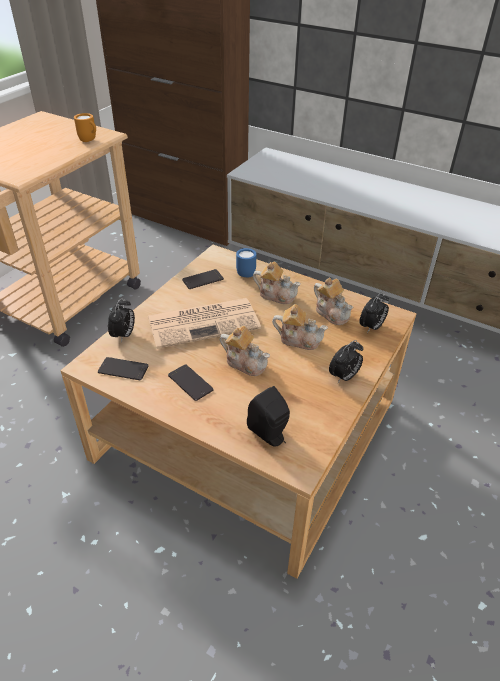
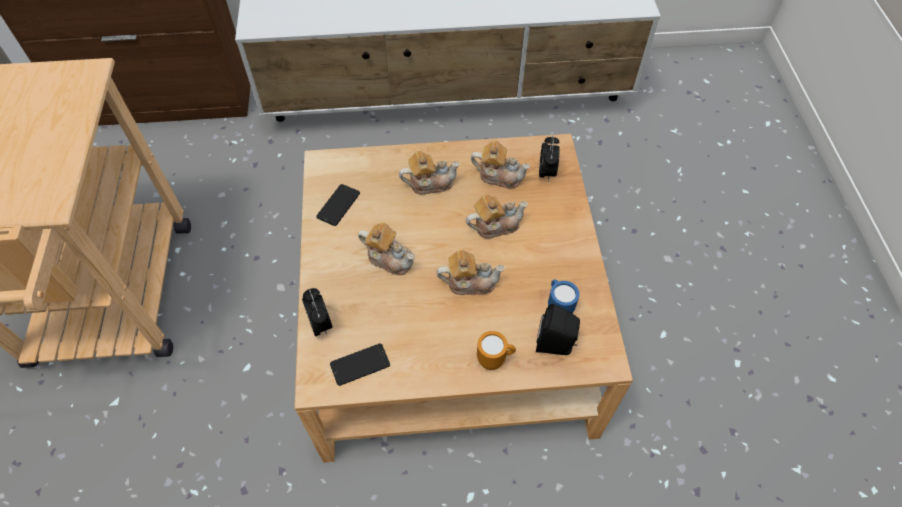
camera: 35 degrees left, 15 degrees up
orange mug [74,113,96,142] -> orange mug moved to [477,331,516,370]
newspaper [148,298,261,349] -> teapot [358,222,415,275]
phone [168,364,213,401] -> none
blue mug [236,248,256,277] -> blue mug moved to [548,279,579,313]
alarm clock [329,340,363,383] -> none

